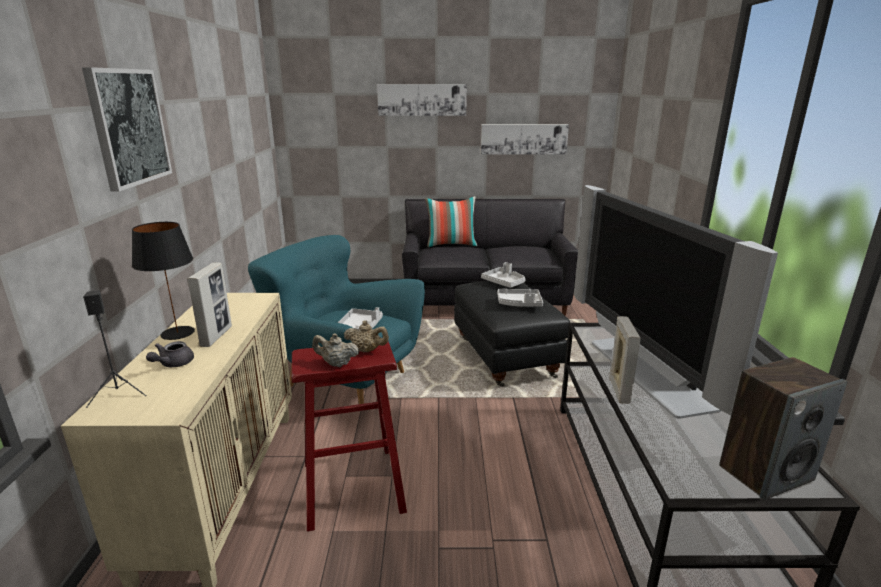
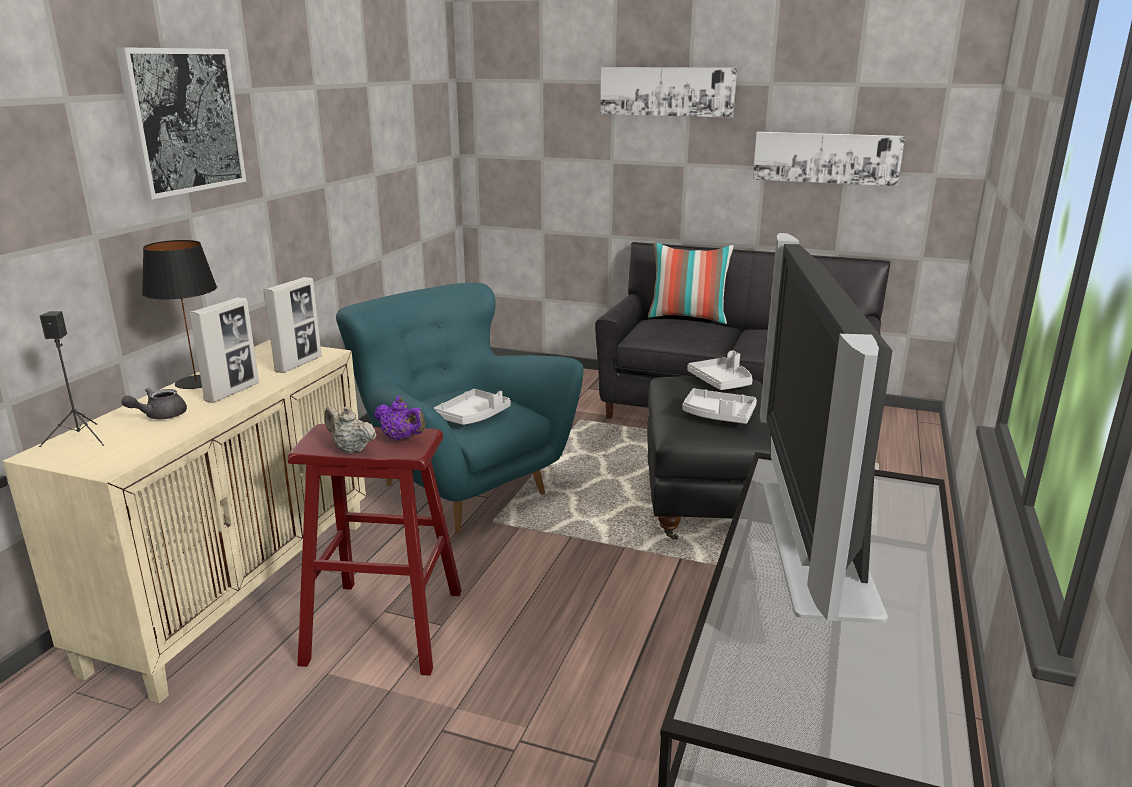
camera: 20 degrees right, 0 degrees up
beige teapot [344,320,389,352] -> purple teapot [374,396,425,441]
picture frame [609,316,641,404] -> picture frame moved to [264,277,322,373]
speaker [719,357,847,500] -> none

